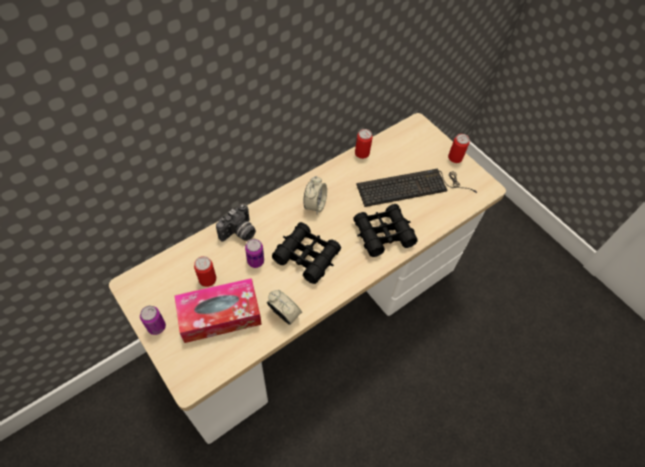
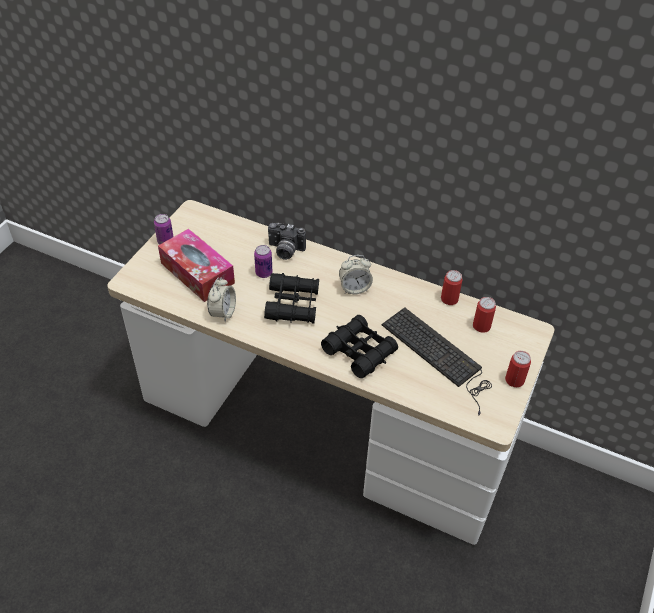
camera: 65 degrees right, 10 degrees down
can [194,256,216,287] -> can moved to [473,297,496,333]

